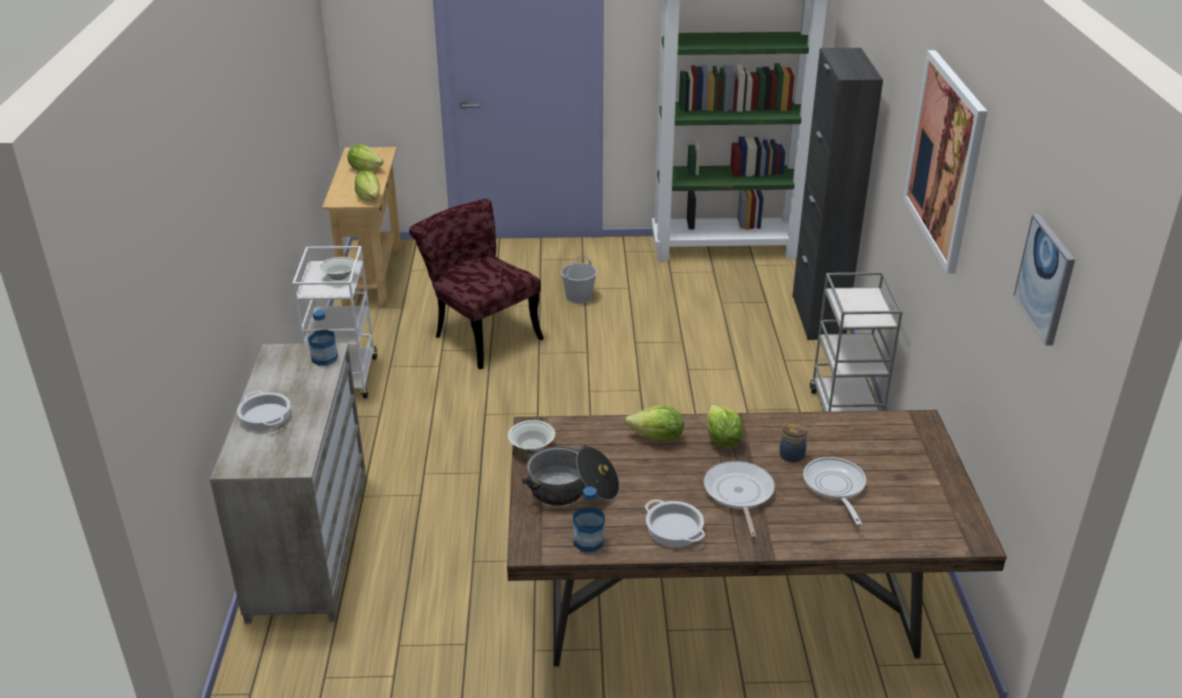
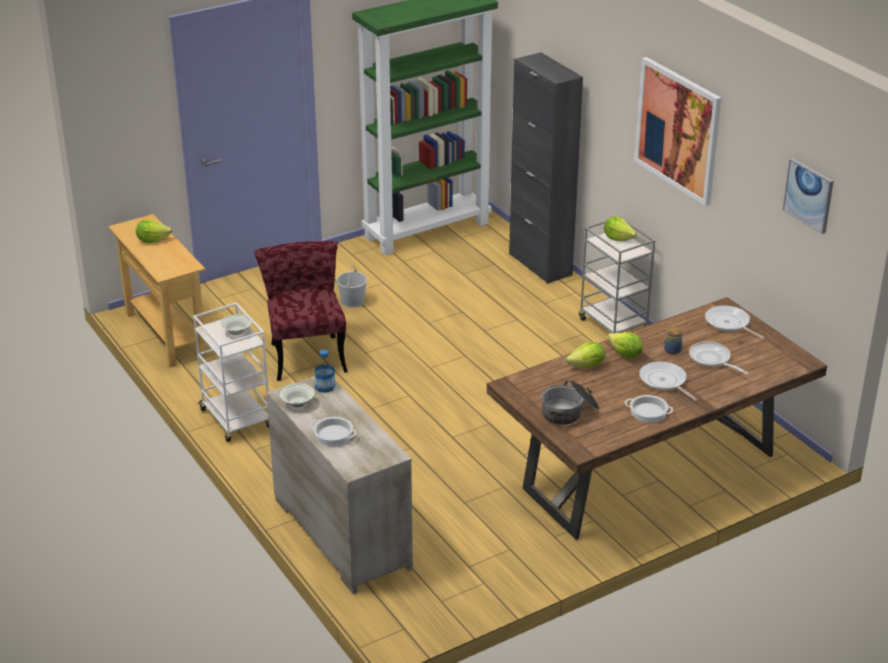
camera: 30 degrees left, 0 degrees up
lettuce [355,171,380,201] -> lettuce moved to [604,216,637,242]
red chair [409,199,544,369] -> red chair turned 60 degrees clockwise [254,241,348,381]
white bowl [508,420,555,453] -> white bowl moved to [280,383,314,407]
bottle [573,486,605,552] -> none
none -> frying pan [705,305,765,339]

